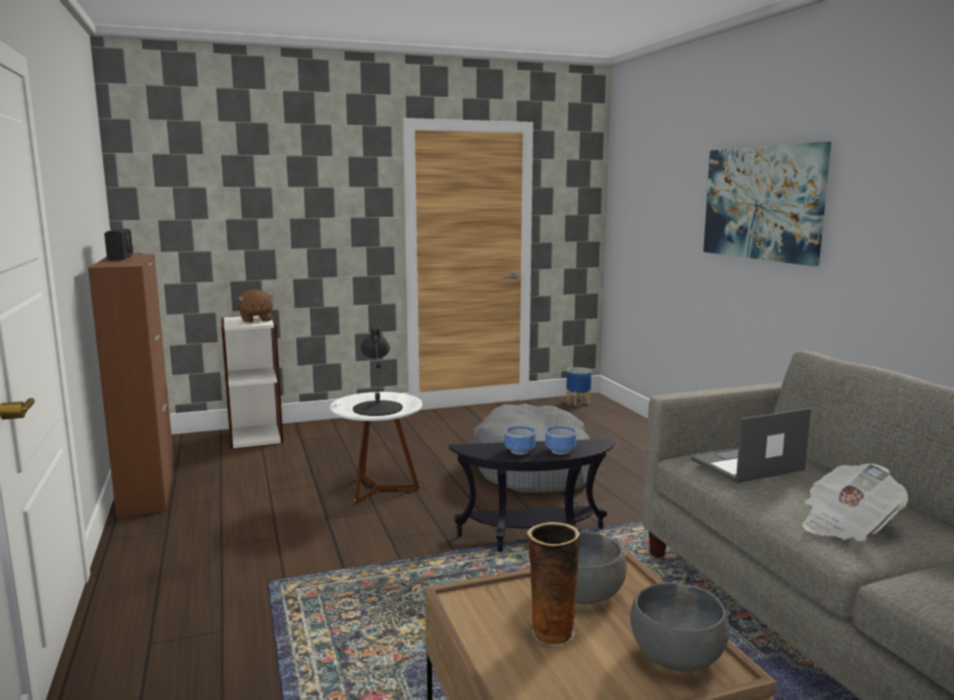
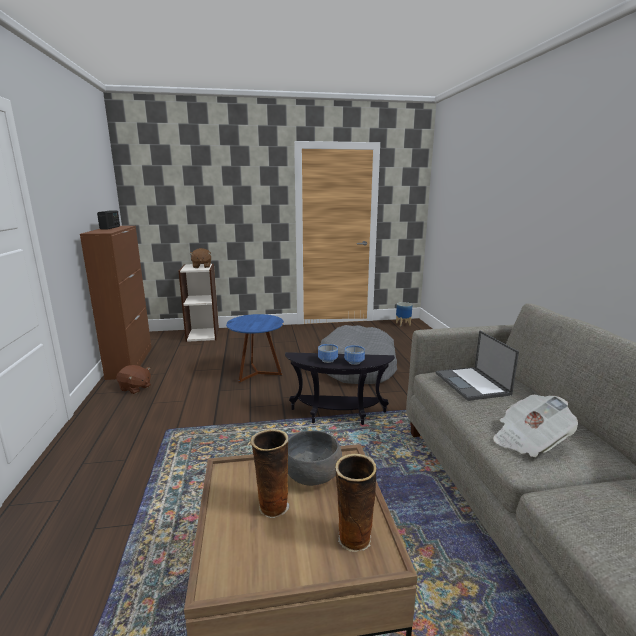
camera: 10 degrees right, 5 degrees up
white side table [330,392,423,505] -> blue side table [226,314,284,383]
black table lamp [353,325,403,416] -> none
grey bowl [630,582,730,672] -> vase [335,454,376,552]
laptop [691,408,811,483] -> laptop turned 90 degrees counterclockwise [436,330,519,401]
picture [703,142,831,266] -> none
none -> brown plush toy [116,365,151,394]

